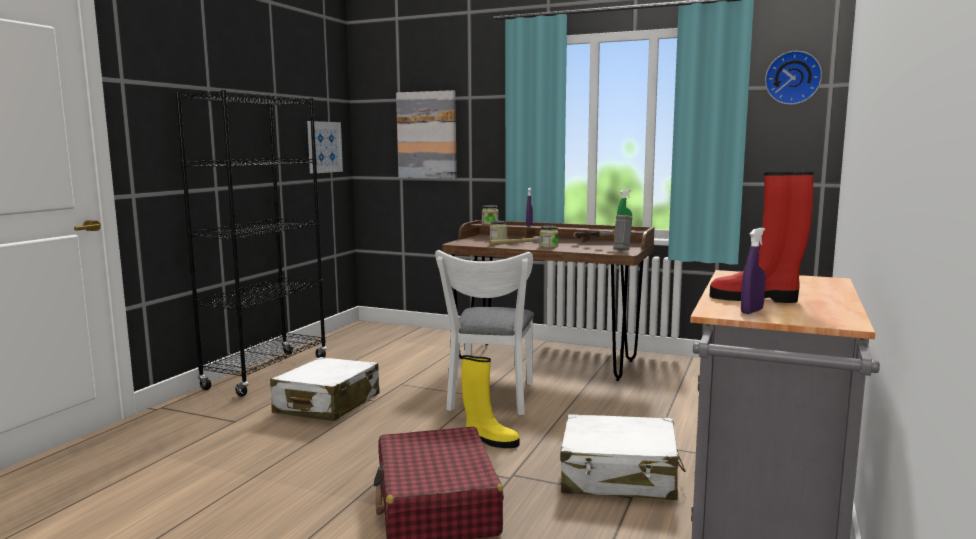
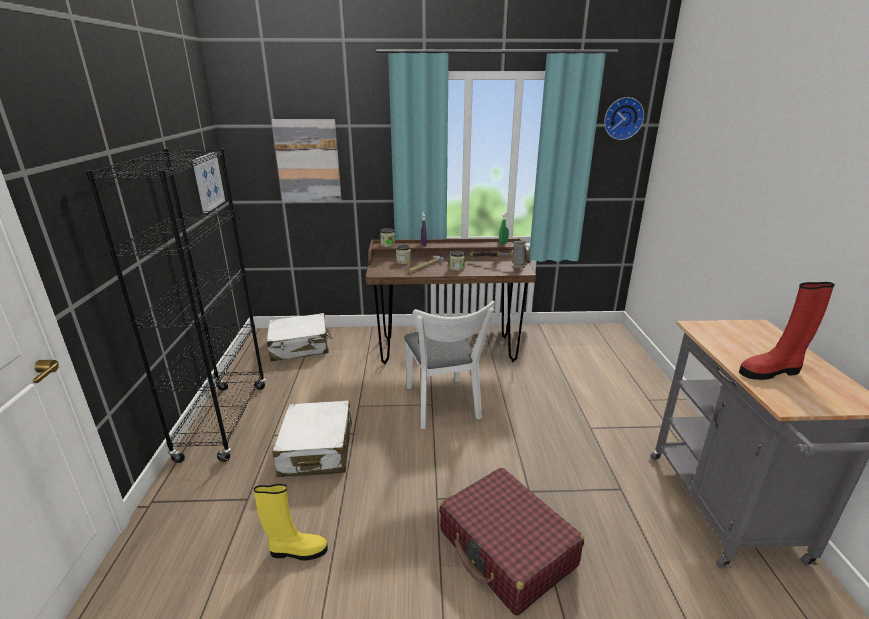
camera: 25 degrees left, 15 degrees up
yellow boot [462,355,520,448] -> yellow boot moved to [254,484,328,560]
white suitcase [560,414,686,500] -> white suitcase moved to [267,313,332,361]
purple spray bottle [741,228,766,314] -> none

